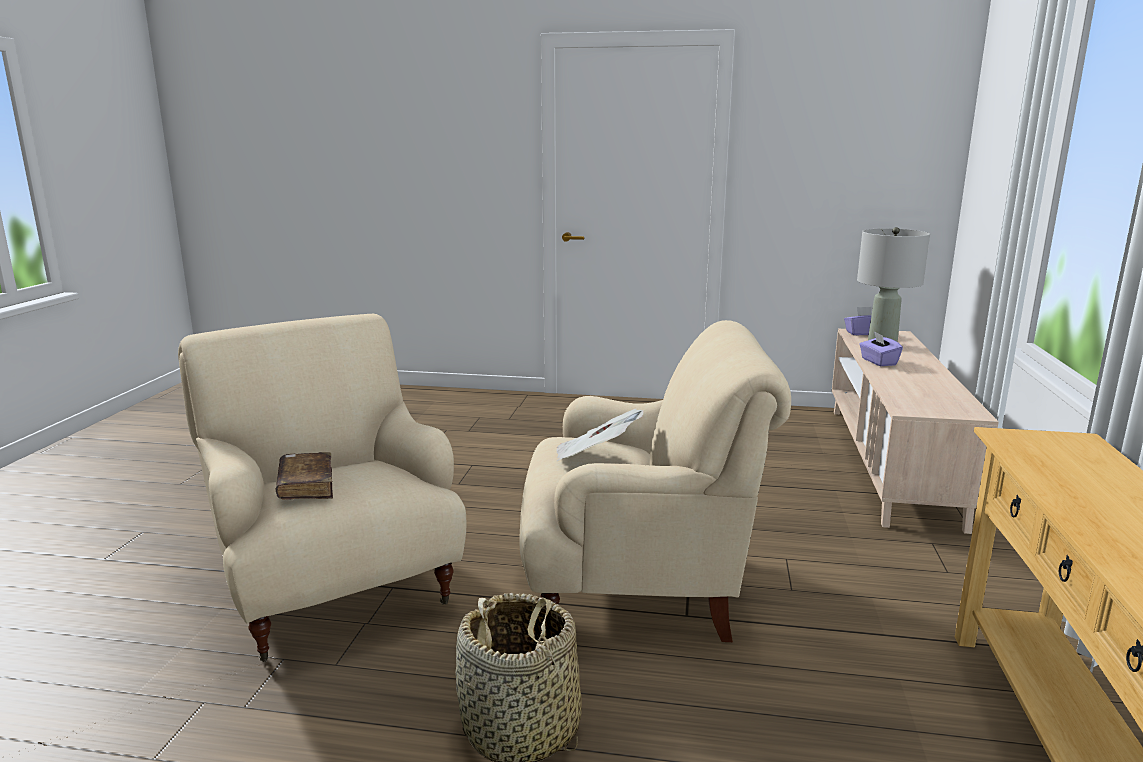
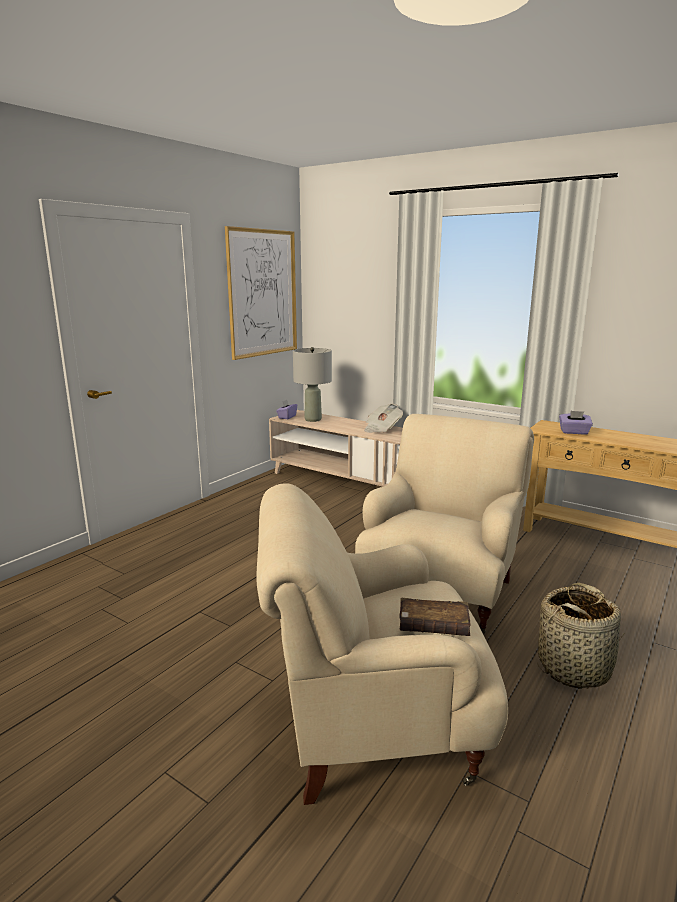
camera: 65 degrees left, 0 degrees up
newspaper [556,409,644,461] -> newspaper moved to [364,404,403,433]
purple tissue box [859,331,903,366] -> purple tissue box moved to [559,411,593,435]
none -> picture [225,226,297,360]

